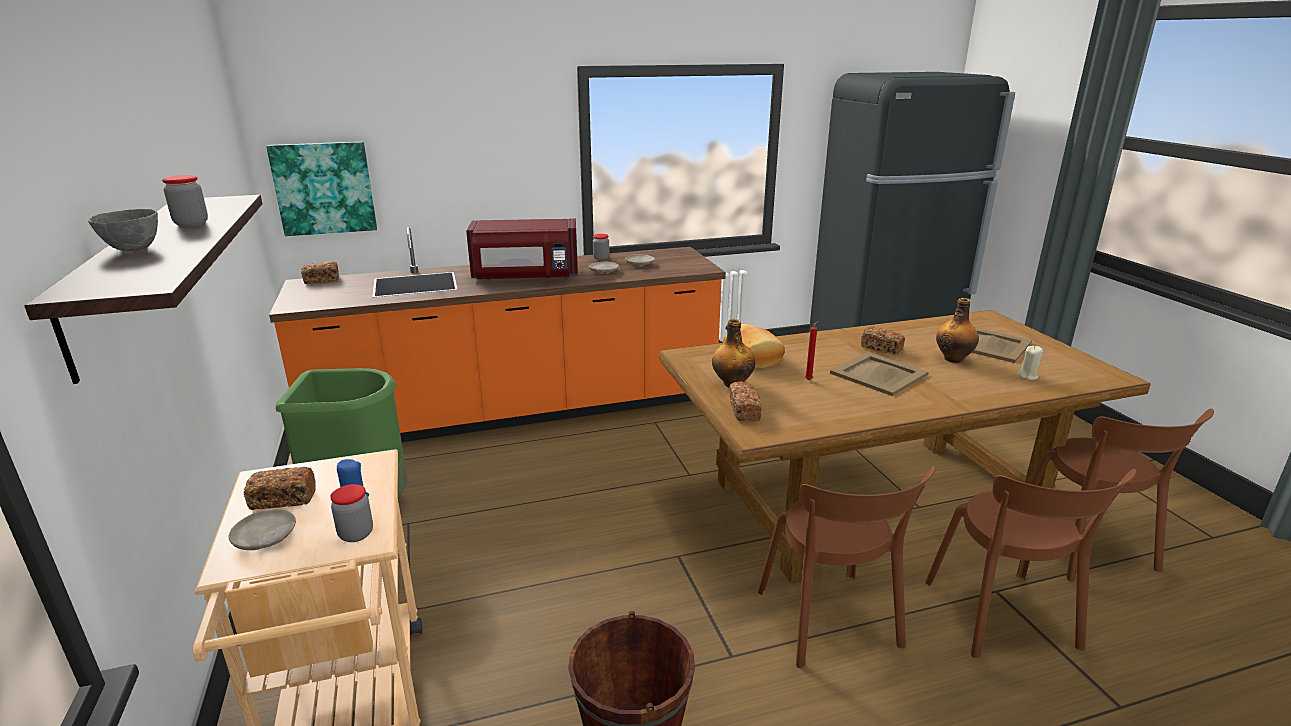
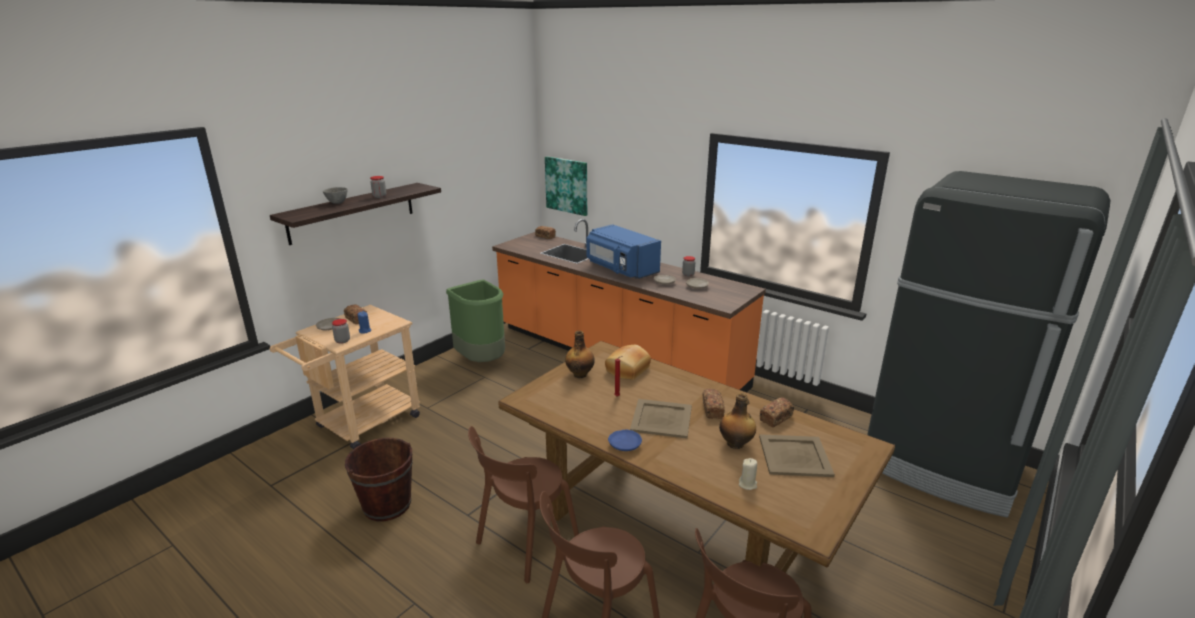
camera: 55 degrees right, 0 degrees up
red microwave [466,219,578,281] -> blue microwave [586,224,661,279]
bread [729,381,762,421] -> bread moved to [759,397,794,427]
none -> blue plate [608,430,642,451]

